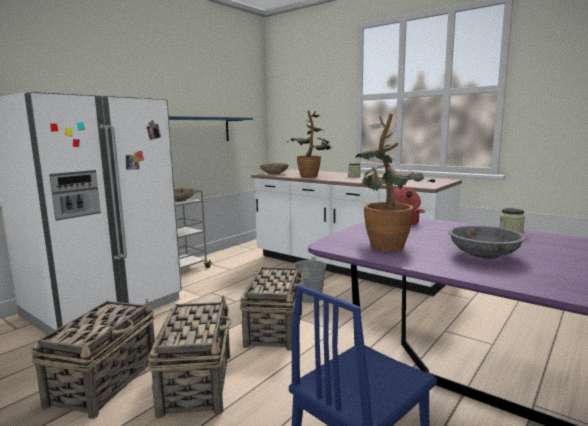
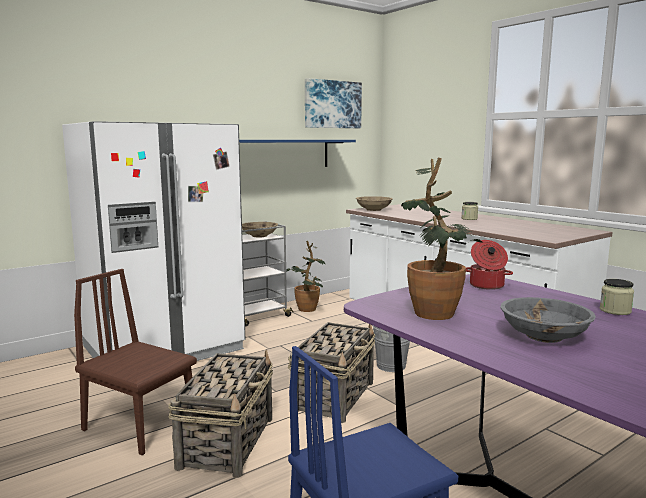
camera: 15 degrees right, 0 degrees up
basket [31,299,155,419] -> brown chair [74,269,197,455]
potted plant [286,110,332,178] -> potted plant moved to [286,241,325,312]
none -> picture [305,78,362,128]

